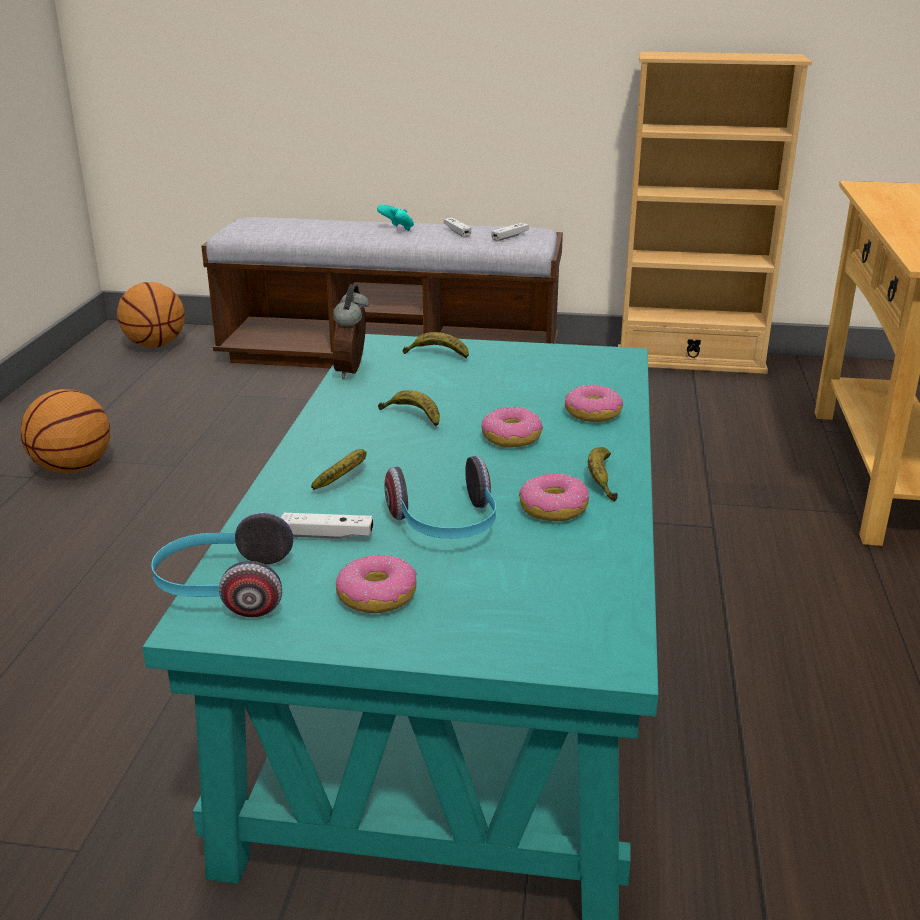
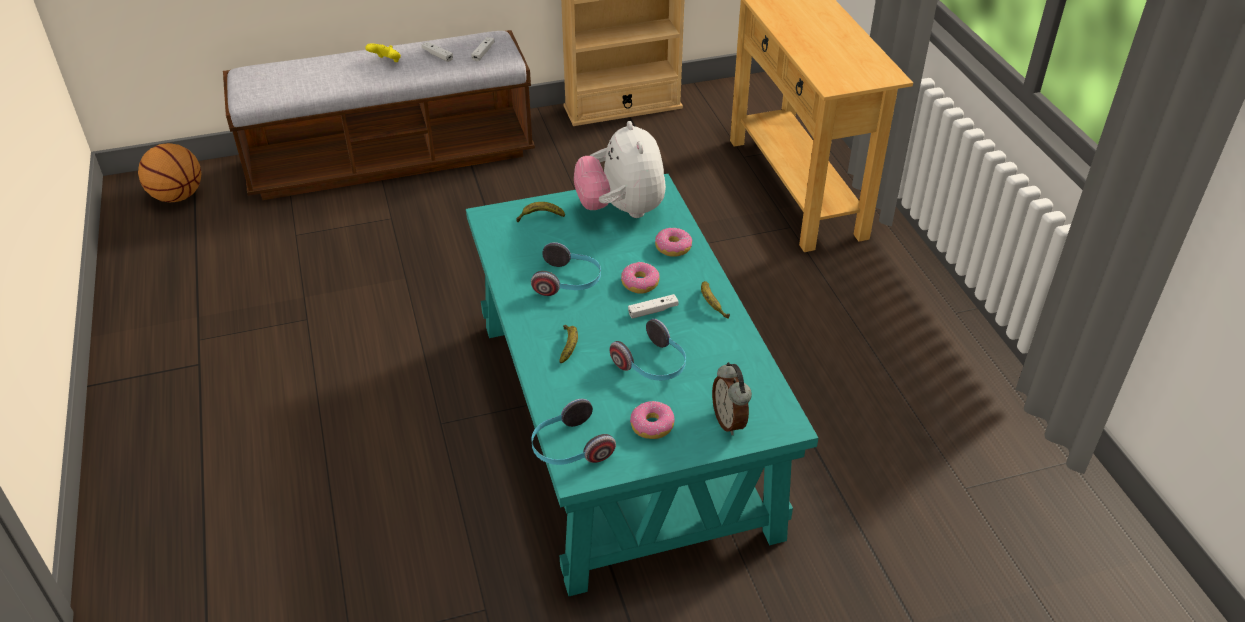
camera: 25 degrees left, 15 degrees up
basketball [20,389,110,474] -> none
white game controller [281,513,373,539] -> white game controller moved to [628,294,678,319]
alarm clock [333,284,369,379] -> alarm clock moved to [712,362,752,435]
turquoise game controller [377,205,414,231] -> yellow game controller [365,44,401,62]
banana [378,390,440,426] -> headphones [531,242,601,296]
donut [519,473,589,521] -> none
none -> plush toy [574,121,666,218]

